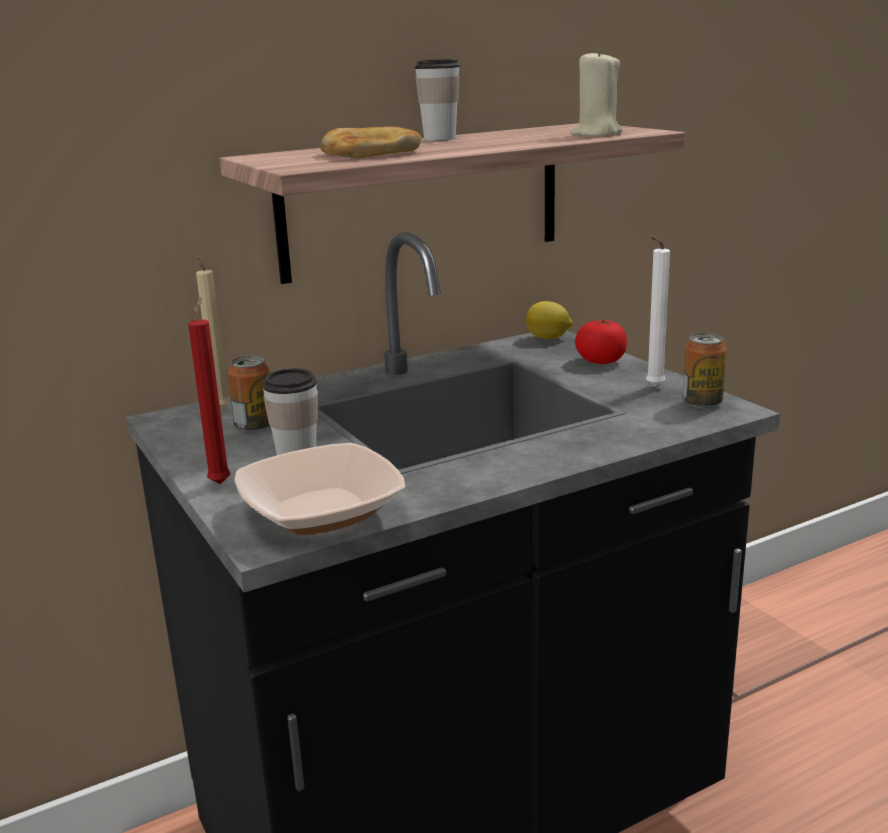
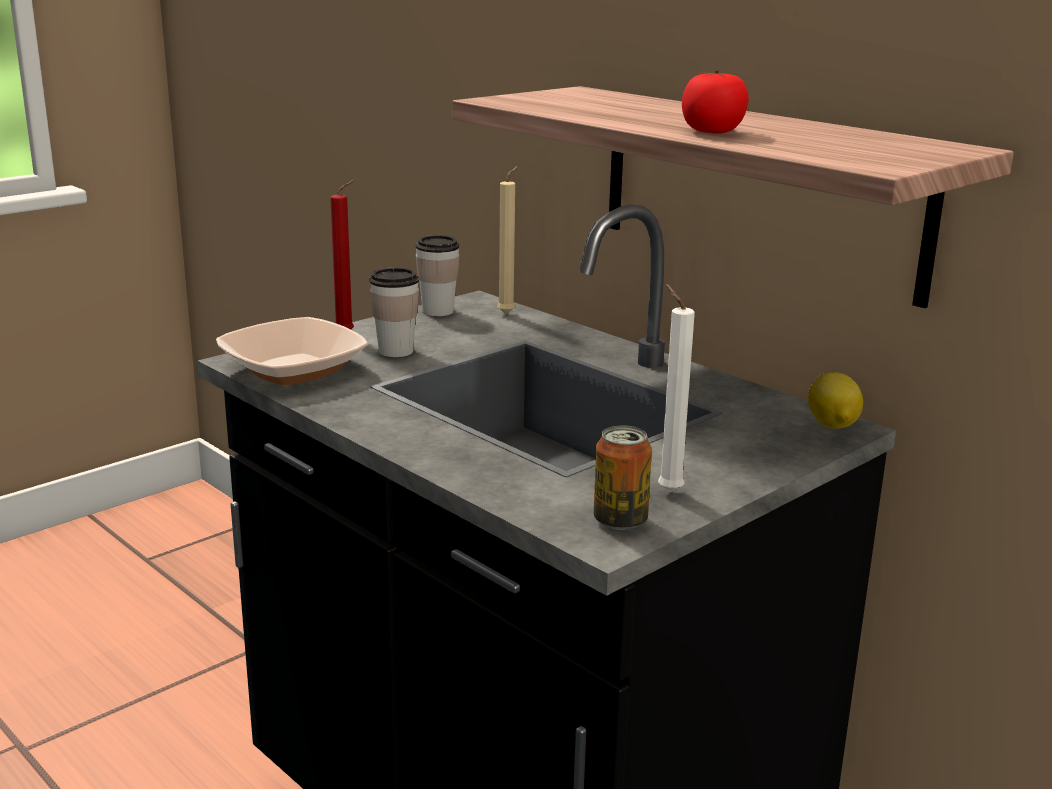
camera: 75 degrees right, 0 degrees up
can [228,356,270,432] -> none
bread [320,126,422,159] -> none
cup [414,59,461,141] -> cup moved to [416,235,460,316]
beige candle [570,49,623,136] -> none
tomato [575,320,627,364] -> tomato moved to [682,70,749,134]

